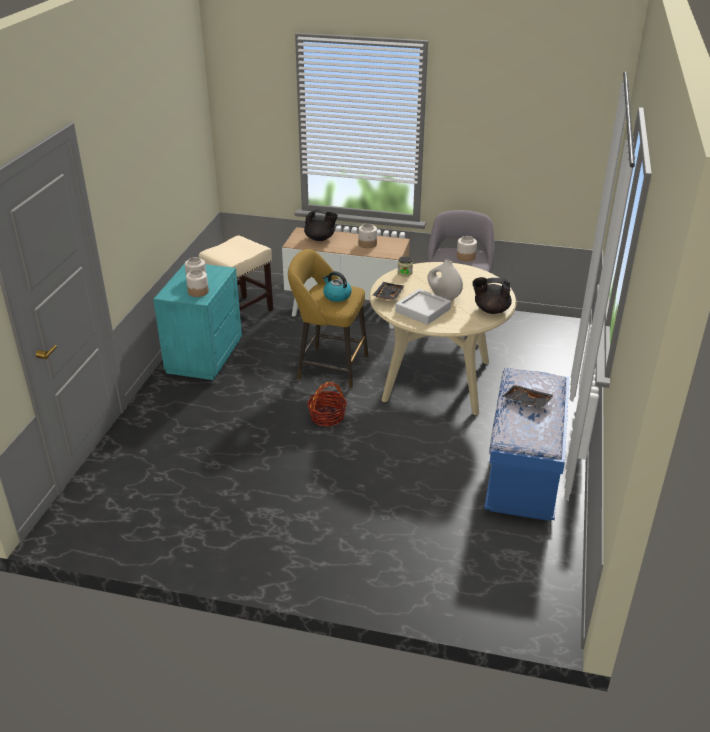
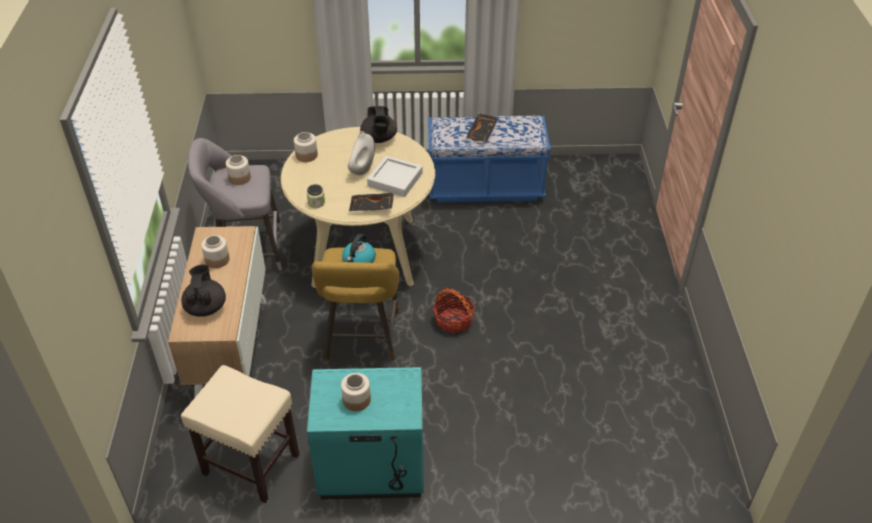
camera: 105 degrees left, 10 degrees up
jar [186,269,209,297] -> jar moved to [294,132,318,162]

